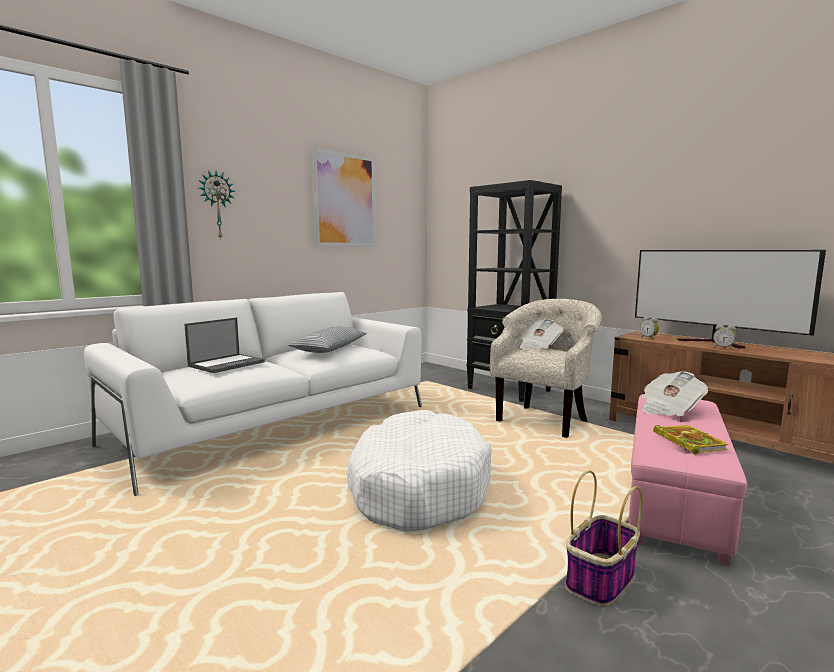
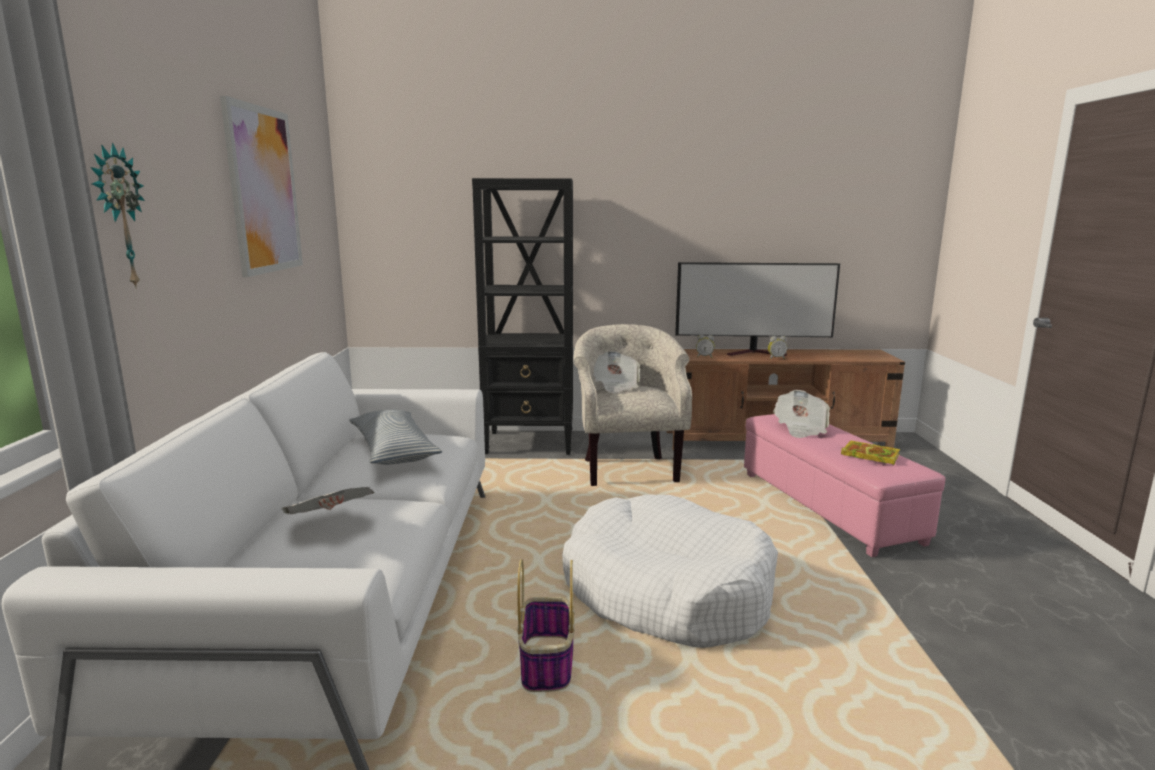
camera: 45 degrees left, 5 degrees up
laptop [184,318,265,373] -> newspaper [282,487,374,514]
basket [565,470,642,607] -> basket moved to [517,559,574,692]

